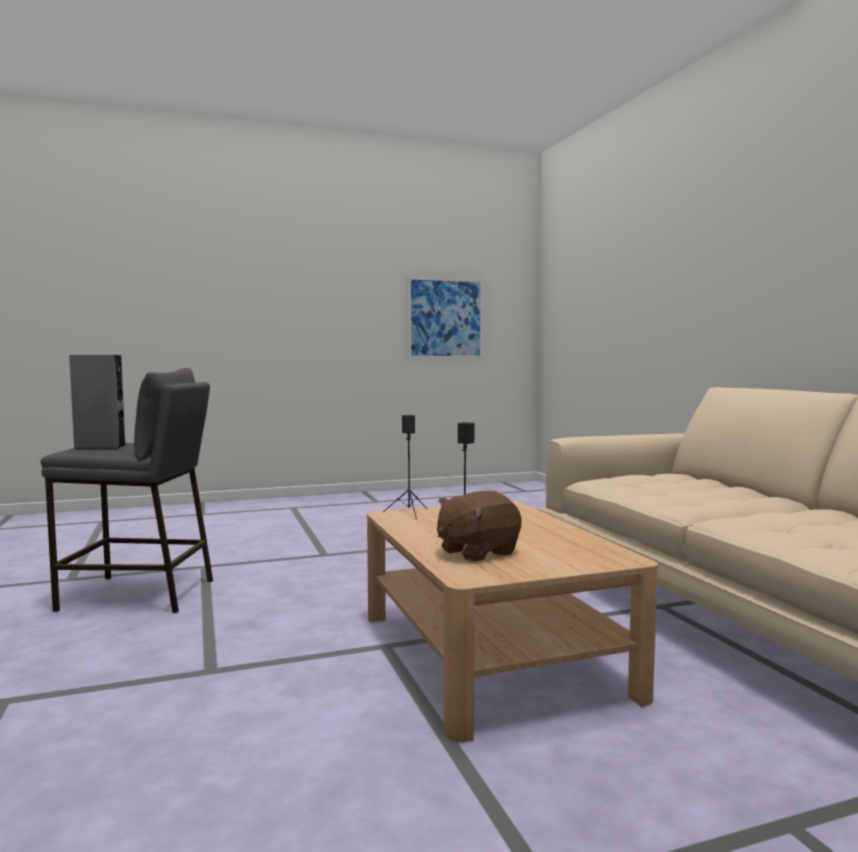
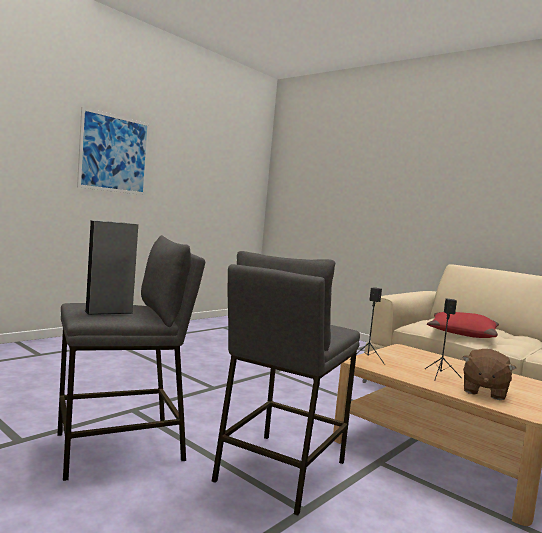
camera: 30 degrees left, 0 degrees up
picture [407,276,484,359] -> picture moved to [77,107,150,195]
none -> grey stool [212,251,360,516]
none -> red pillow [427,312,499,338]

